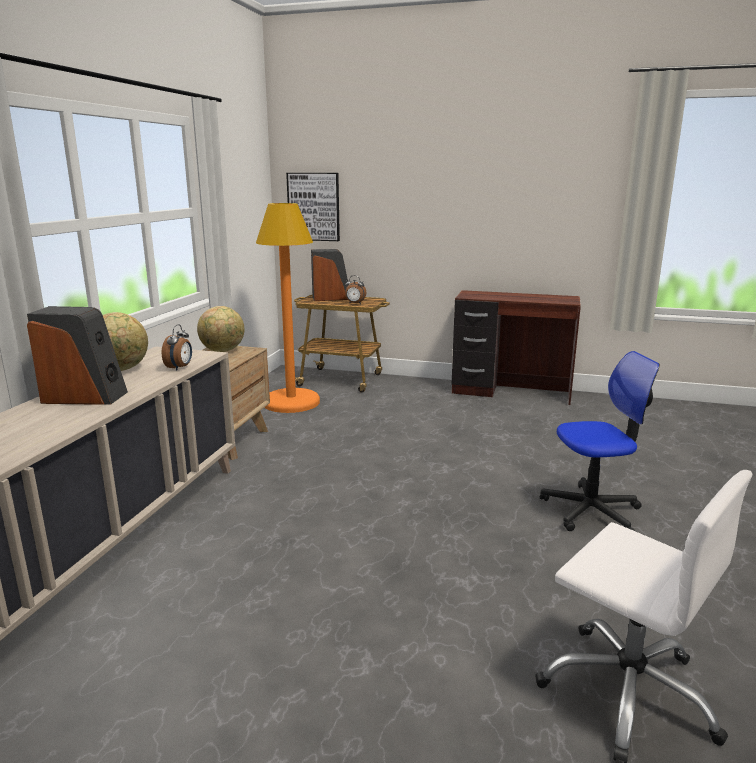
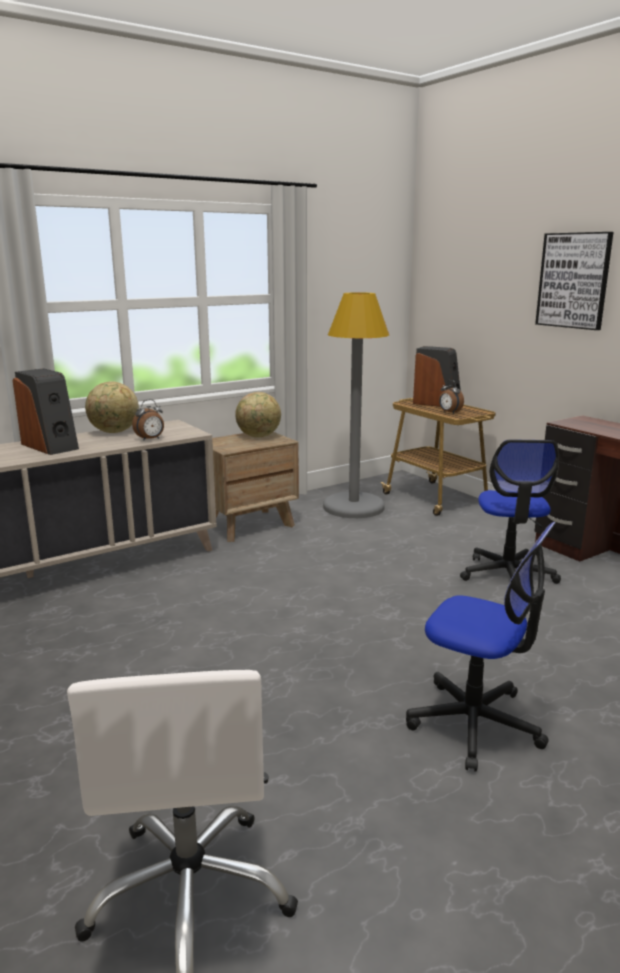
camera: 40 degrees right, 0 degrees up
orange floor lamp [256,203,320,413] -> grey floor lamp [323,292,389,518]
picture [286,173,340,241] -> picture moved to [535,232,613,330]
none -> office chair [460,439,561,584]

